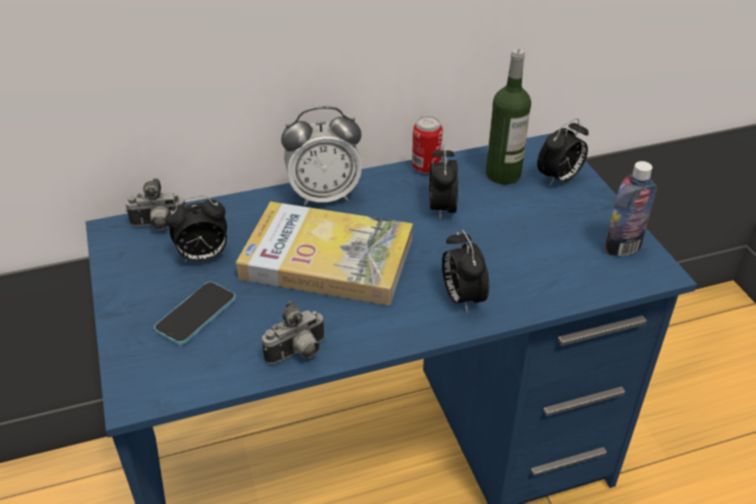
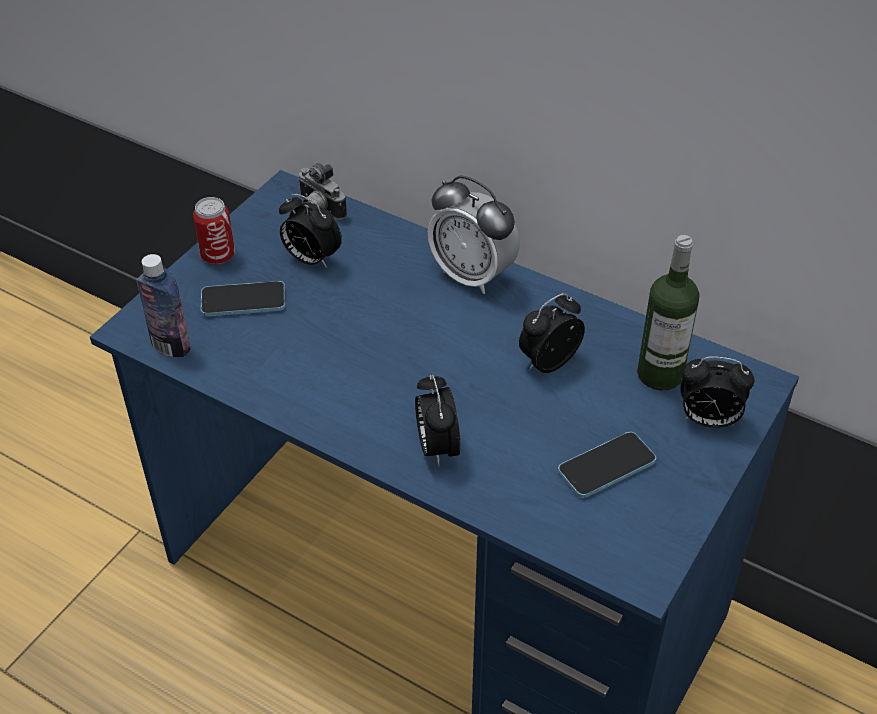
camera: 50 degrees right, 5 degrees up
book [236,201,413,305] -> none
camera [262,301,325,364] -> none
can [412,116,443,174] -> can moved to [193,197,235,264]
alarm clock [442,229,489,313] -> alarm clock turned 45 degrees counterclockwise [415,374,460,467]
bottle [605,161,657,256] -> bottle moved to [136,254,191,357]
none -> phone [558,432,656,498]

